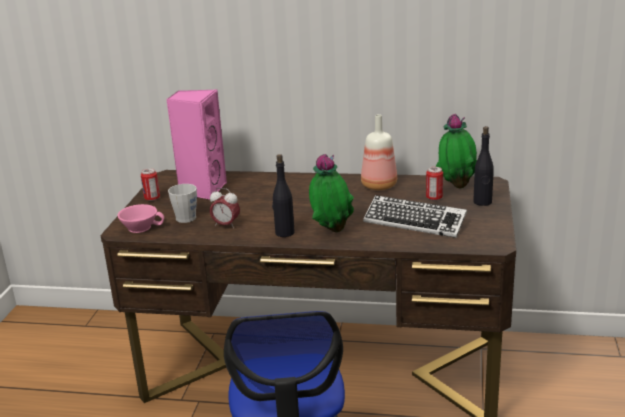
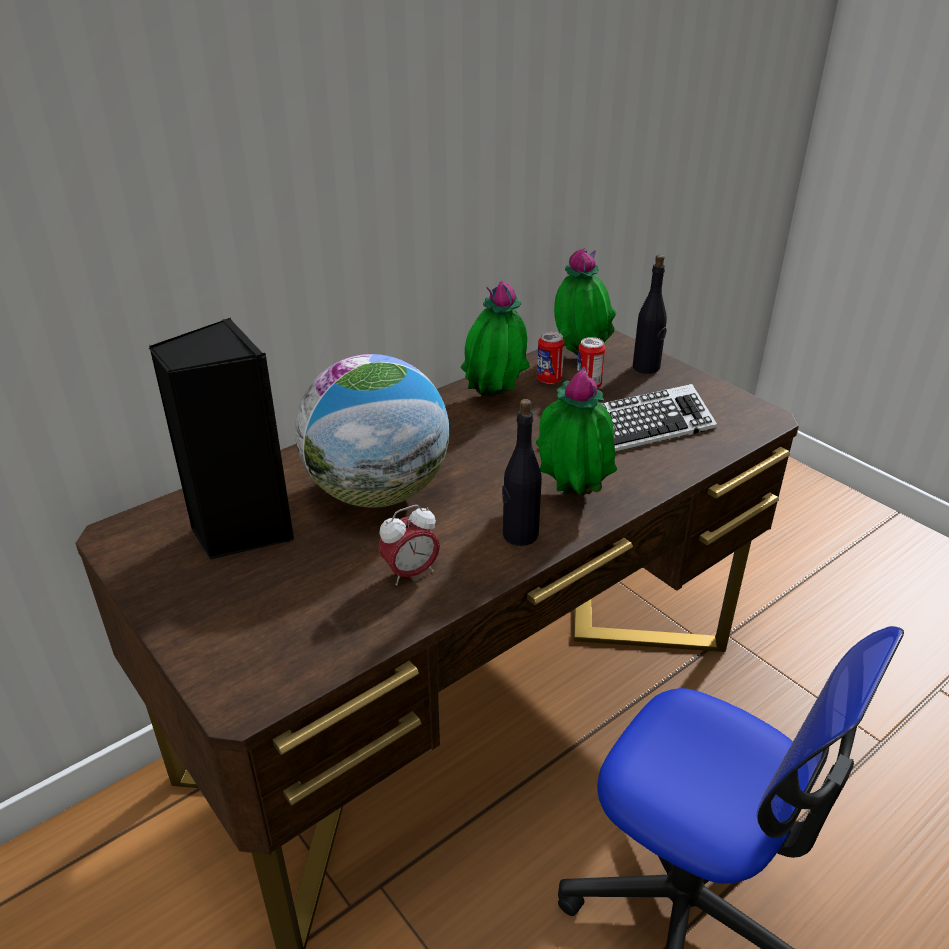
camera: 50 degrees left, 10 degrees up
pink cup [117,204,164,233] -> none
can [141,168,160,201] -> can moved to [537,332,565,384]
pink speaker [166,89,227,200] -> black speaker [149,318,294,559]
grey mug [168,184,197,223] -> none
bottle [361,114,397,190] -> potted plant [461,281,530,398]
none -> globe [295,354,449,508]

